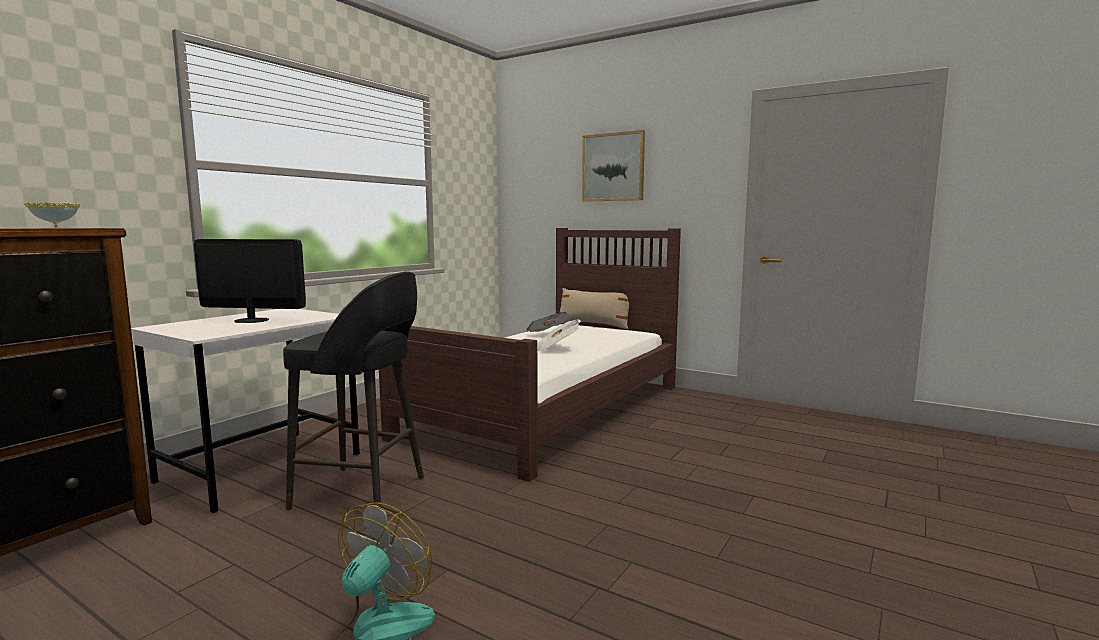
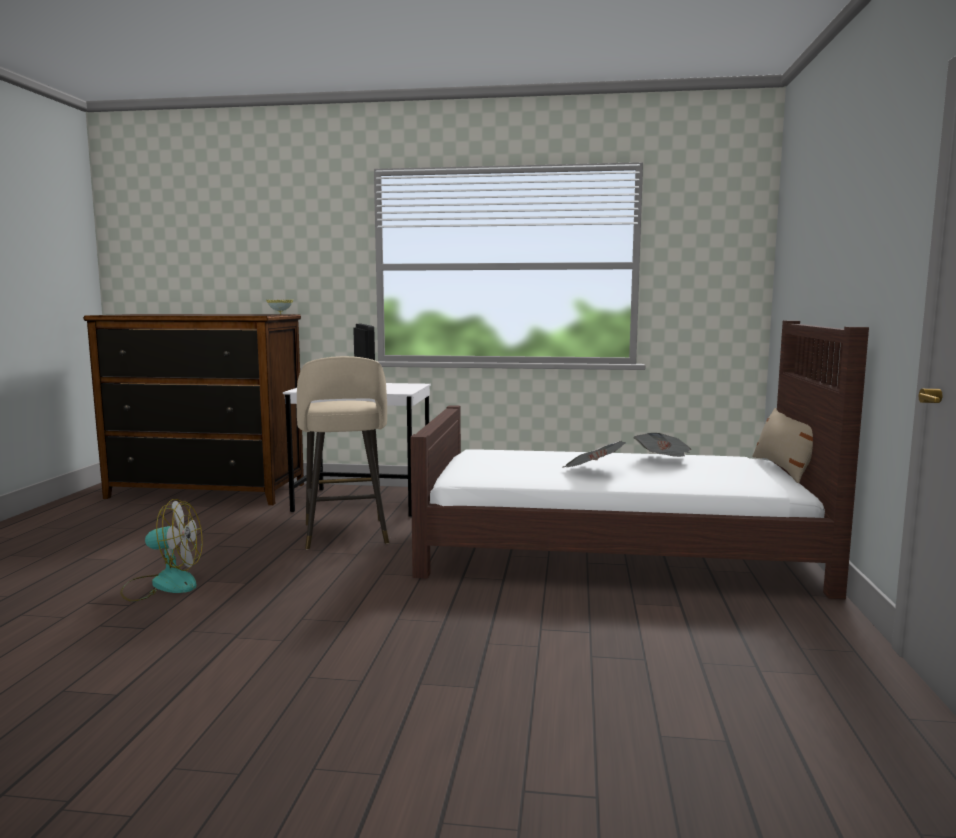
camera: 65 degrees right, 0 degrees up
black stool [283,272,424,510] -> beige stool [297,356,389,550]
picture [582,130,645,202] -> none

